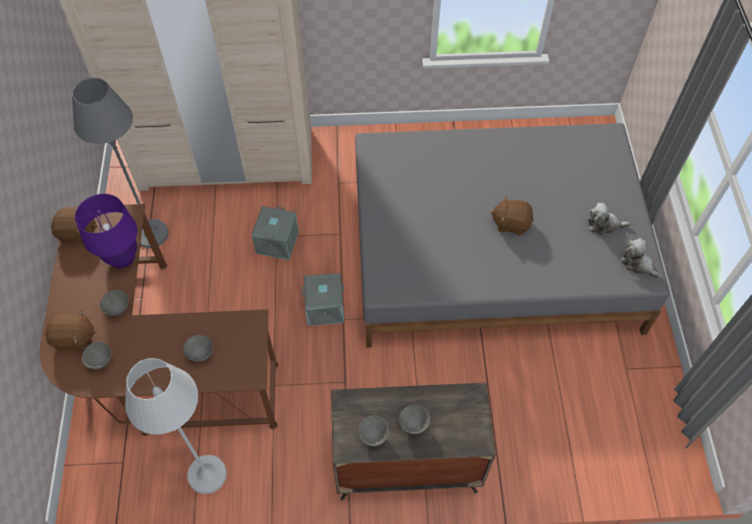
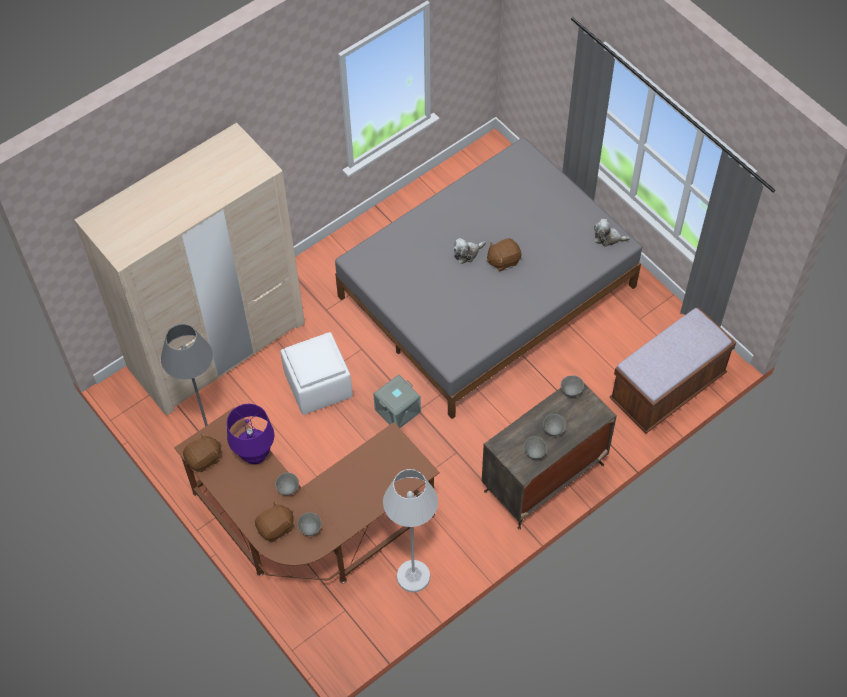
camera: 35 degrees left, 0 degrees up
grey bowl [183,335,213,362] -> grey bowl moved to [561,375,584,397]
grey storage box [251,206,299,260] -> white ottoman [280,332,352,415]
plush toy [588,203,631,235] -> plush toy moved to [453,238,486,264]
none -> brown bench [610,307,736,433]

